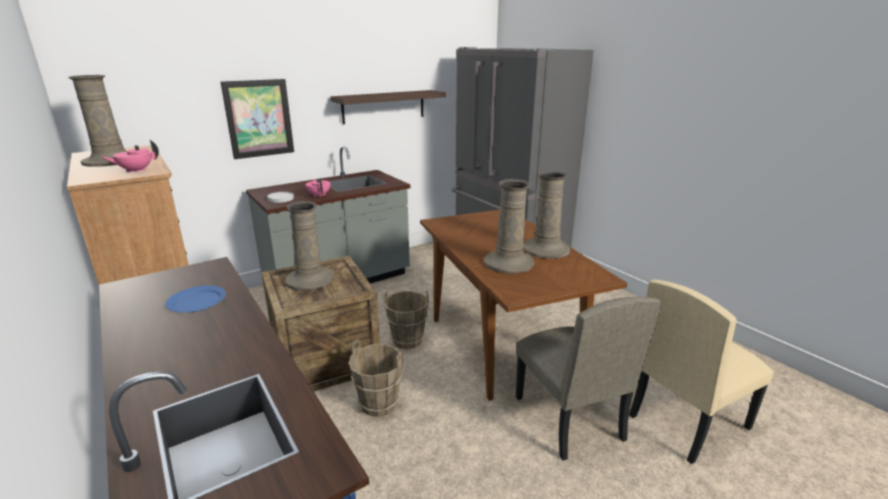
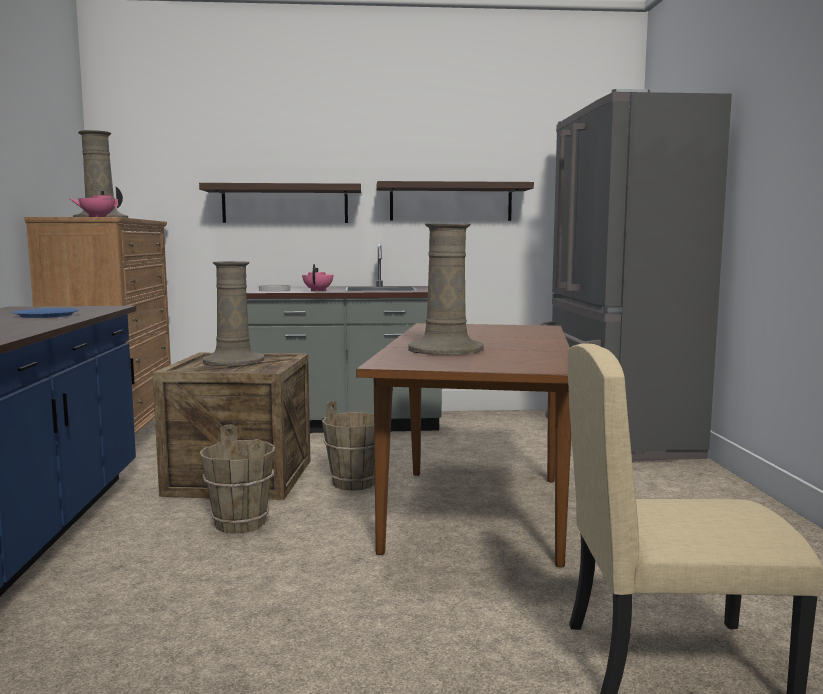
camera: 30 degrees right, 15 degrees down
picture [220,79,294,159] -> shelf [199,183,361,223]
beige chair [516,297,661,461] -> none
beige vase [523,171,570,259] -> none

